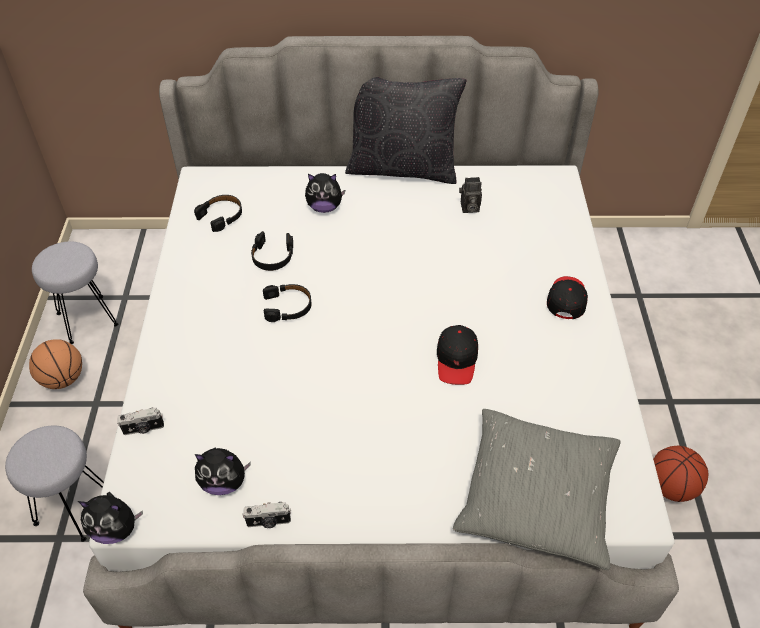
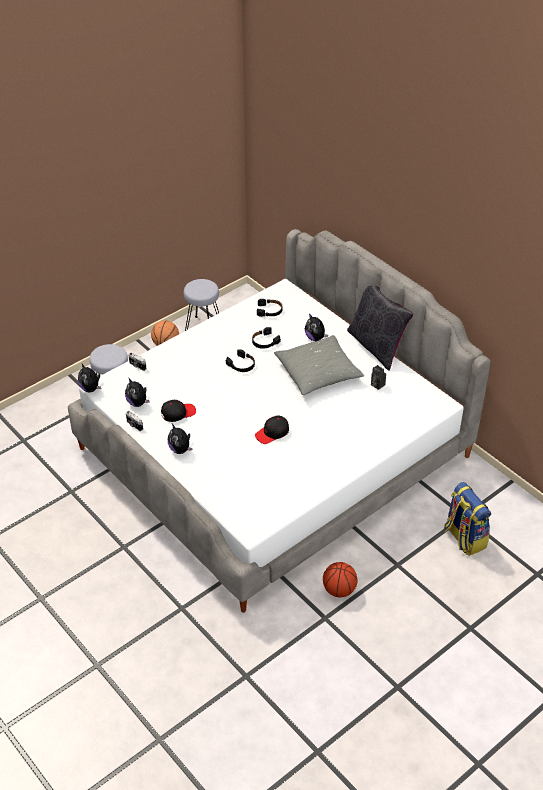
camera: 50 degrees right, 5 degrees down
grey pillow [453,409,621,570] -> grey pillow moved to [274,335,364,395]
black cap [547,276,588,319] -> black cap moved to [161,400,196,422]
none -> plush toy [168,424,192,454]
none -> backpack [444,482,491,556]

